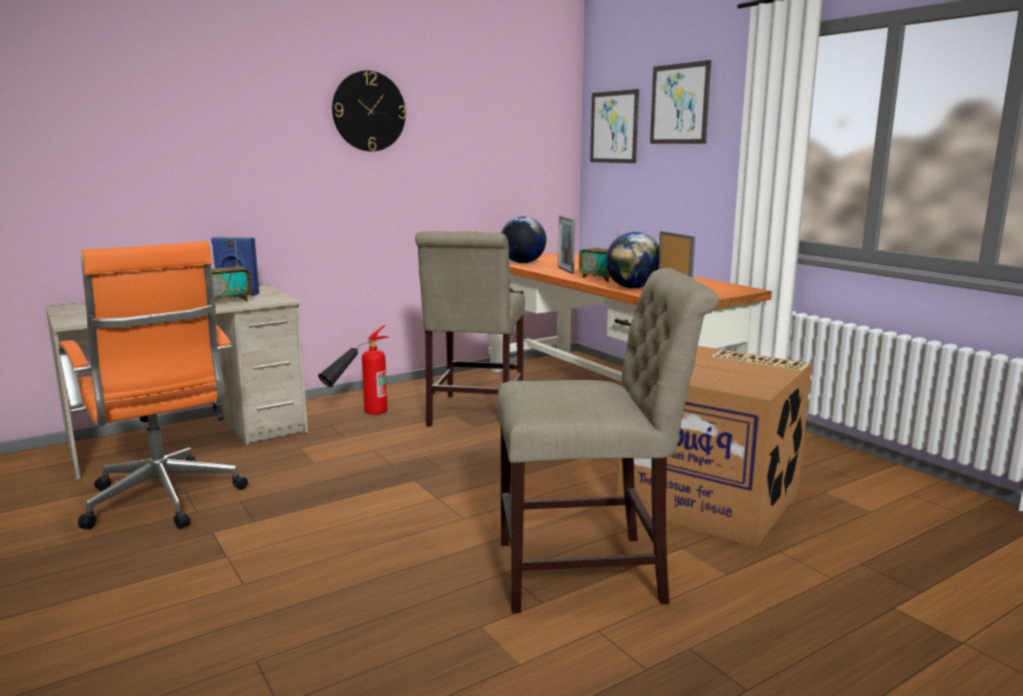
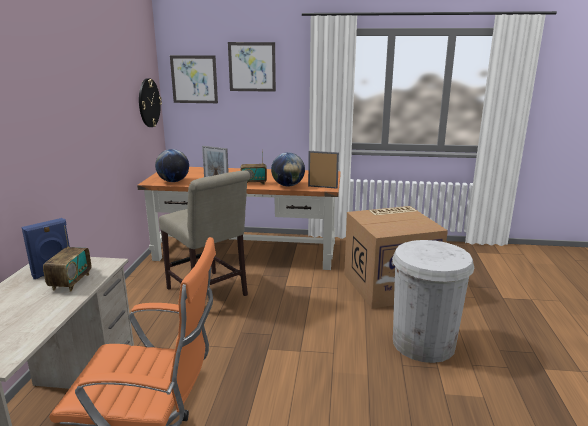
camera: 50 degrees left, 5 degrees up
fire extinguisher [318,325,389,415] -> none
wall clock [332,70,406,151] -> wall clock moved to [139,78,162,127]
beige chair [497,268,718,613] -> white trash can [392,240,474,363]

